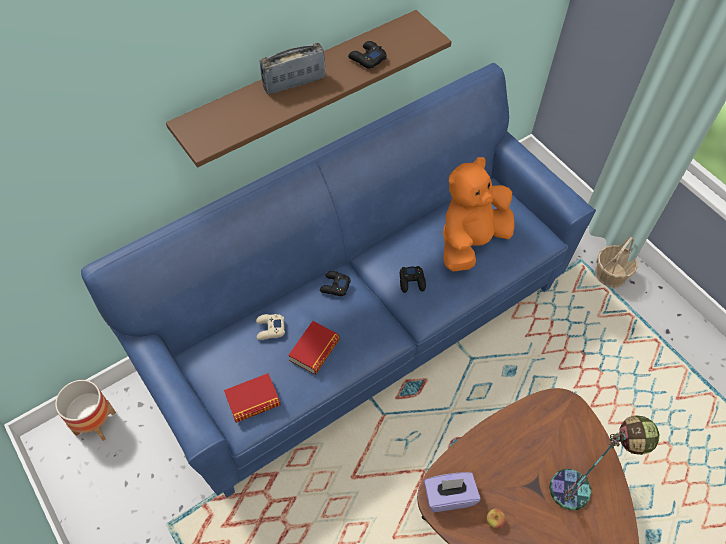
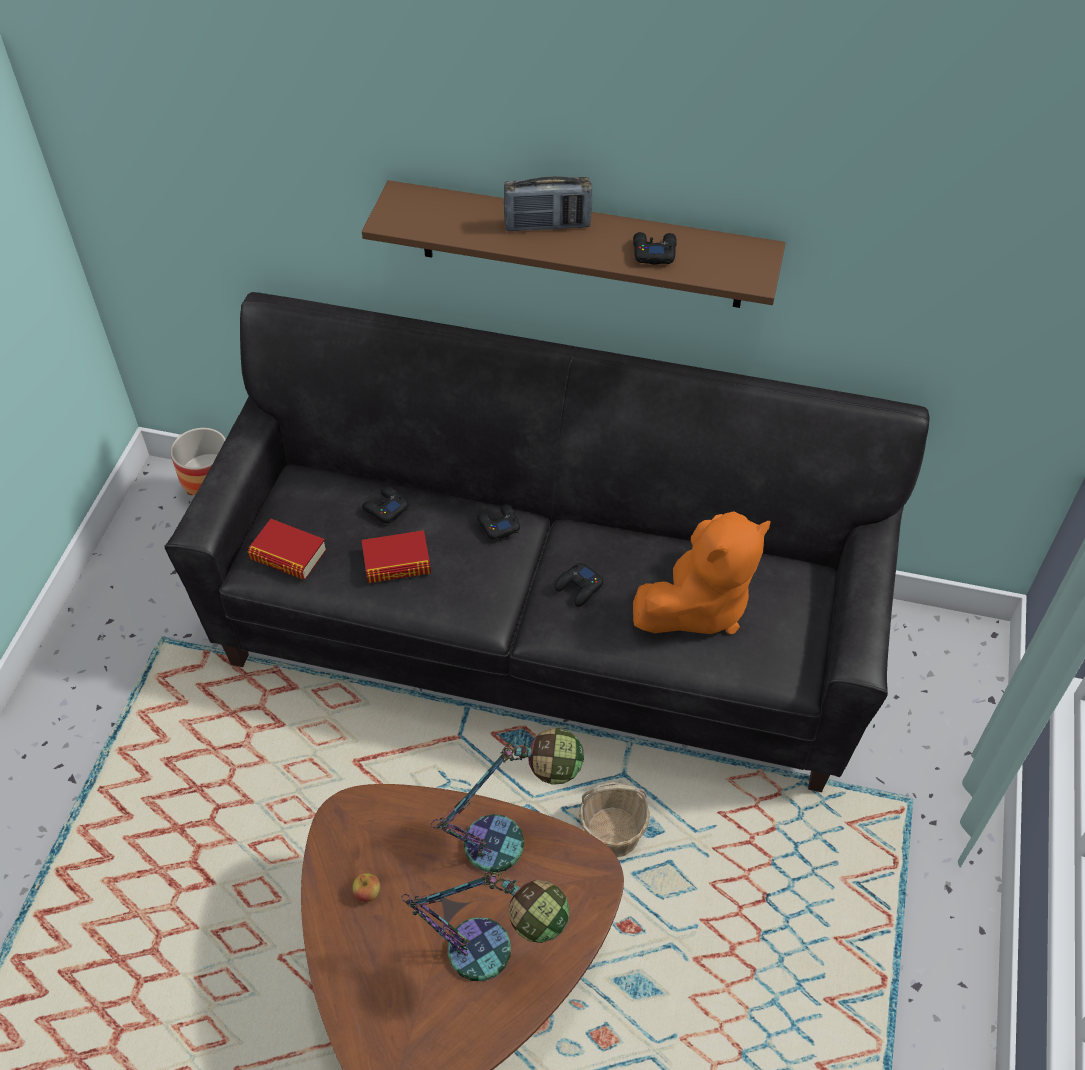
camera: 50 degrees right, 5 degrees down
blue sofa [81,63,596,497] -> black sofa [164,292,930,792]
beige game controller [256,314,285,340] -> black game controller [362,487,408,523]
radio [260,43,325,94] -> radio turned 150 degrees clockwise [504,176,592,232]
purple tissue box [424,472,480,512] -> none
orange plush toy [443,157,515,272] -> orange plush toy turned 135 degrees clockwise [633,511,770,634]
basket [595,237,638,288] -> basket moved to [579,782,650,857]
none -> table lamp [431,728,584,872]

